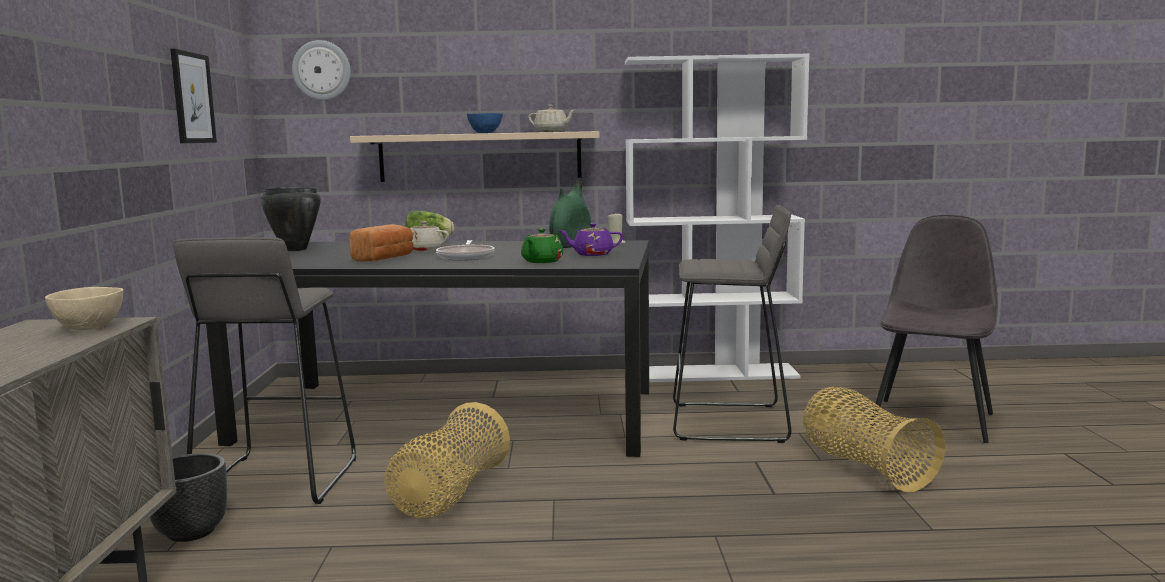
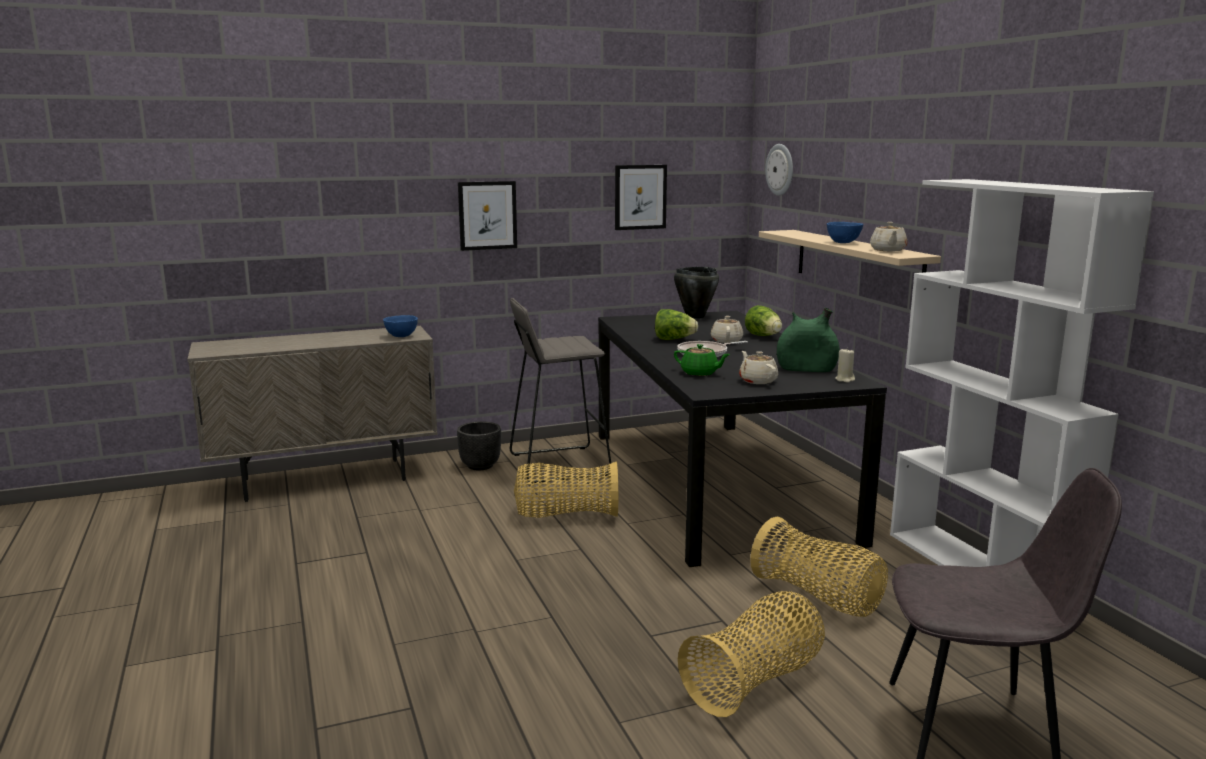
camera: 70 degrees right, 5 degrees up
beige bowl [45,287,123,330] -> blue bowl [383,315,418,337]
bread [349,224,414,262] -> lettuce [655,309,698,340]
green teapot [521,229,564,263] -> green teapot turned 150 degrees counterclockwise [674,344,730,376]
purple teapot [560,223,623,256] -> beige teapot [739,351,778,384]
grey stool [673,205,791,443] -> basket [750,516,888,617]
none -> picture [458,181,517,251]

